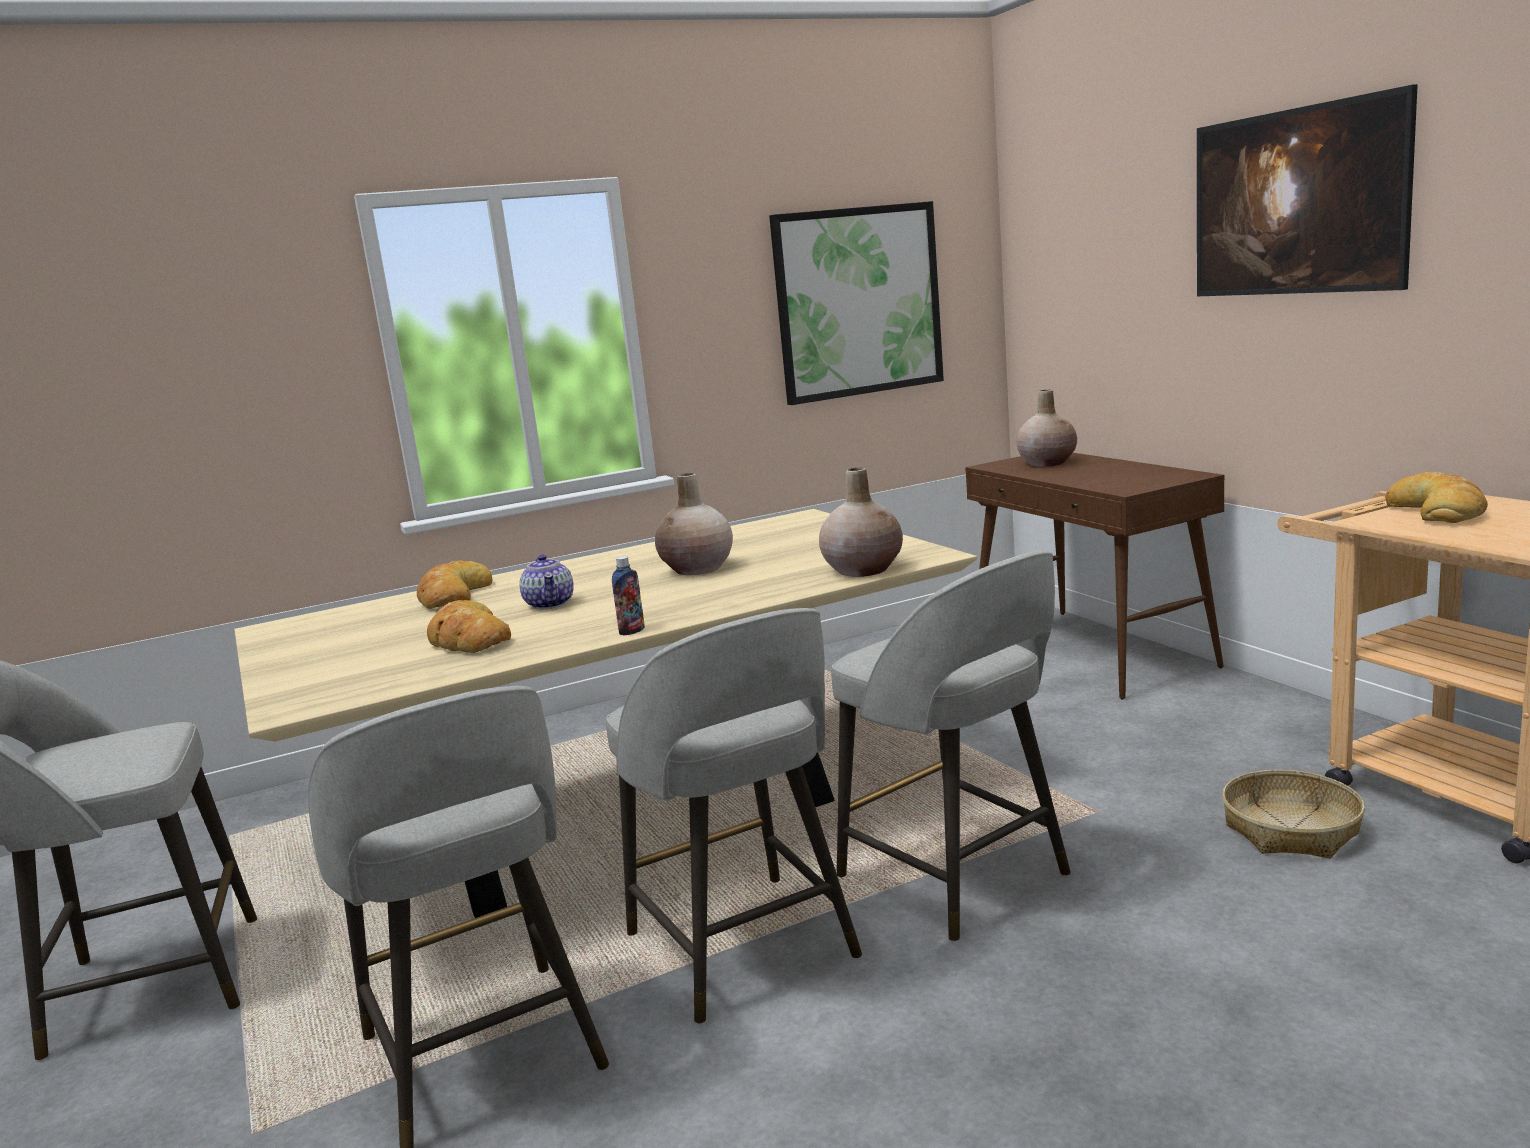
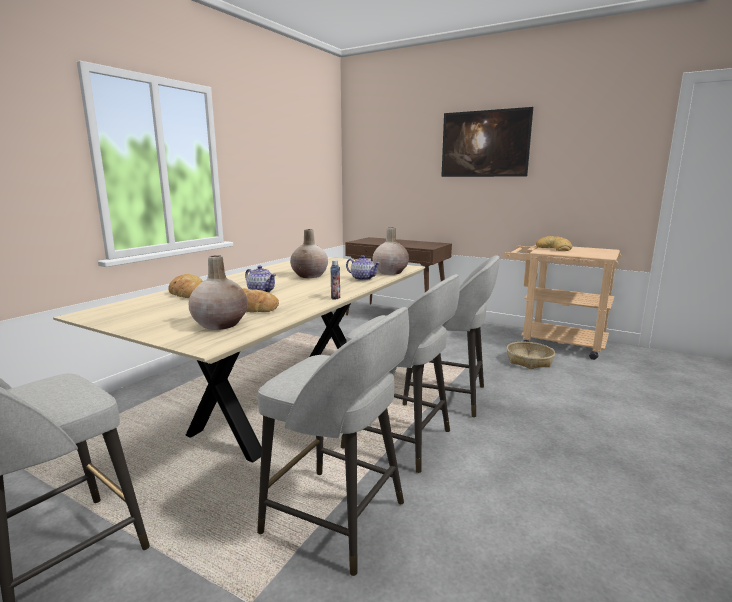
camera: 35 degrees left, 0 degrees up
picture [769,201,944,405] -> none
beige vase [1016,390,1077,467] -> beige vase moved to [188,255,248,330]
none -> teapot [346,255,380,281]

